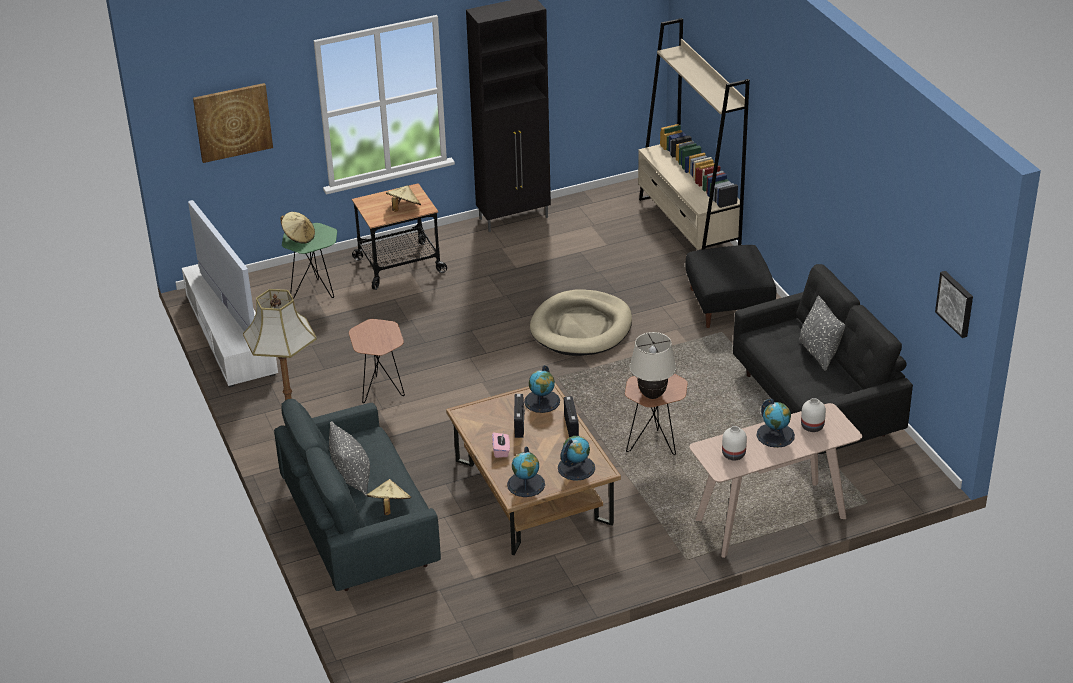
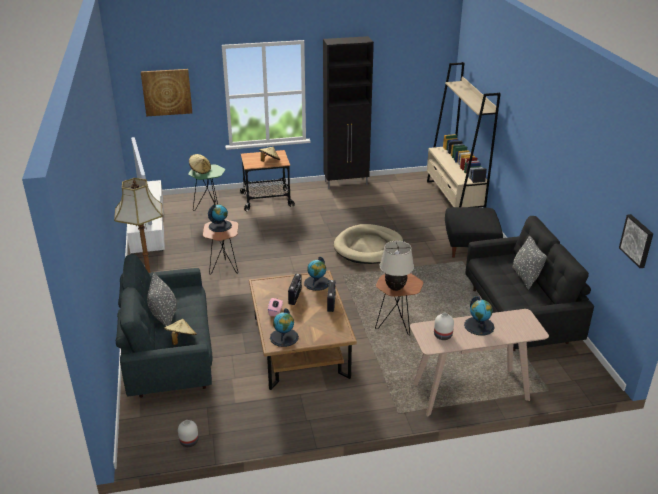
camera: 10 degrees right, 5 degrees down
globe [558,436,595,481] -> globe moved to [208,205,232,232]
white vase [801,398,826,432] -> white vase moved to [178,420,199,447]

